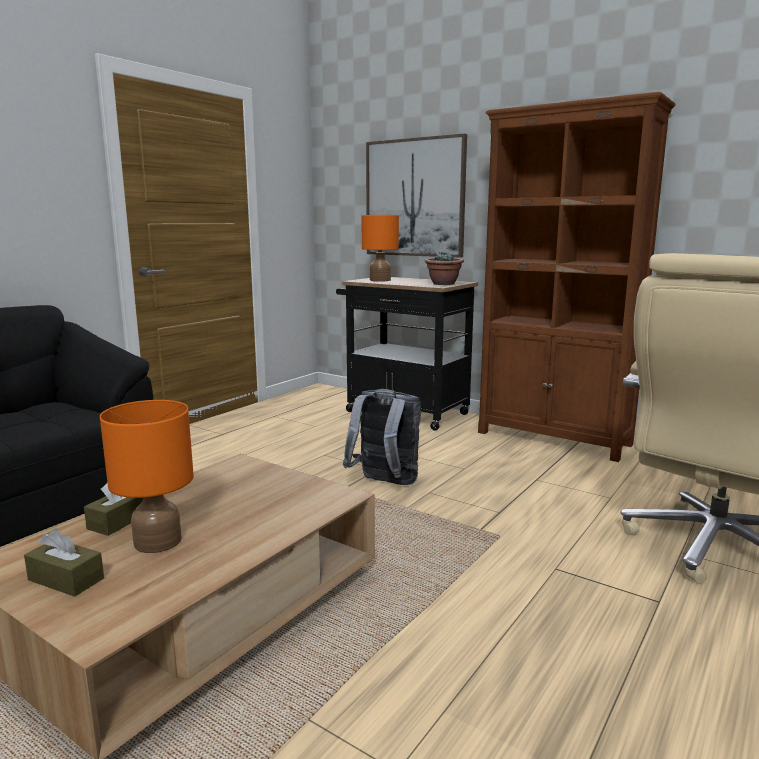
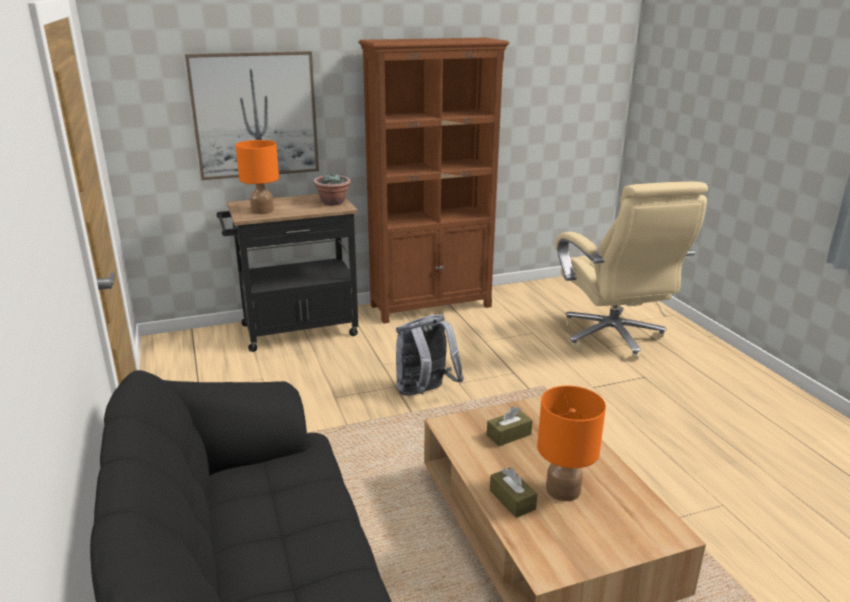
camera: 55 degrees left, 10 degrees up
brown tissue box [24,528,104,597] -> brown tissue box moved to [487,406,533,446]

